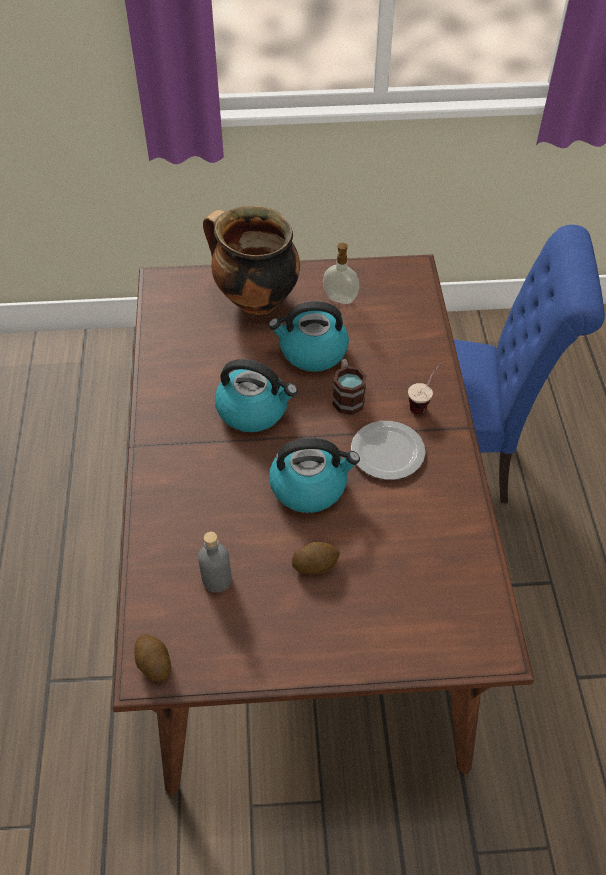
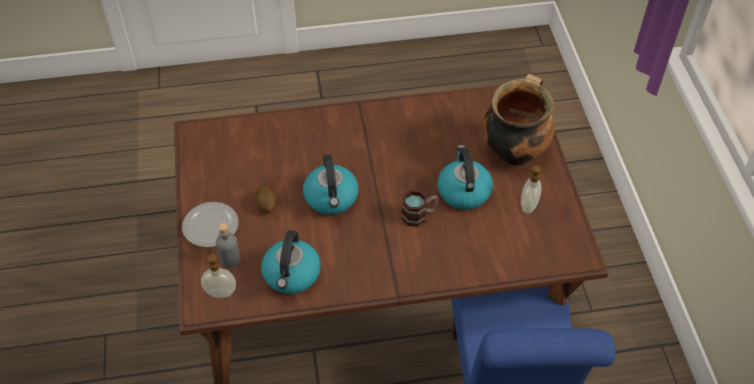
camera: 85 degrees right, 0 degrees up
potato [134,634,172,681] -> none
grey bottle [198,532,232,593] -> grey bottle moved to [216,223,241,268]
kettle [215,359,298,432] -> kettle moved to [261,230,321,294]
plate [351,421,425,480] -> plate moved to [182,202,239,247]
cup [408,362,442,414] -> none
none -> soap dispenser [201,249,236,298]

